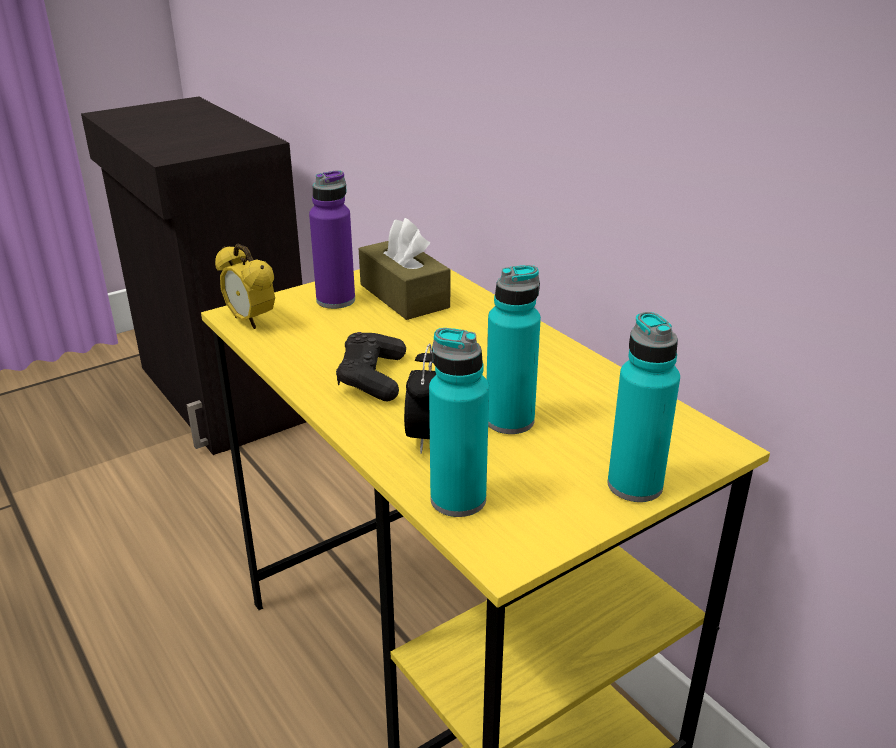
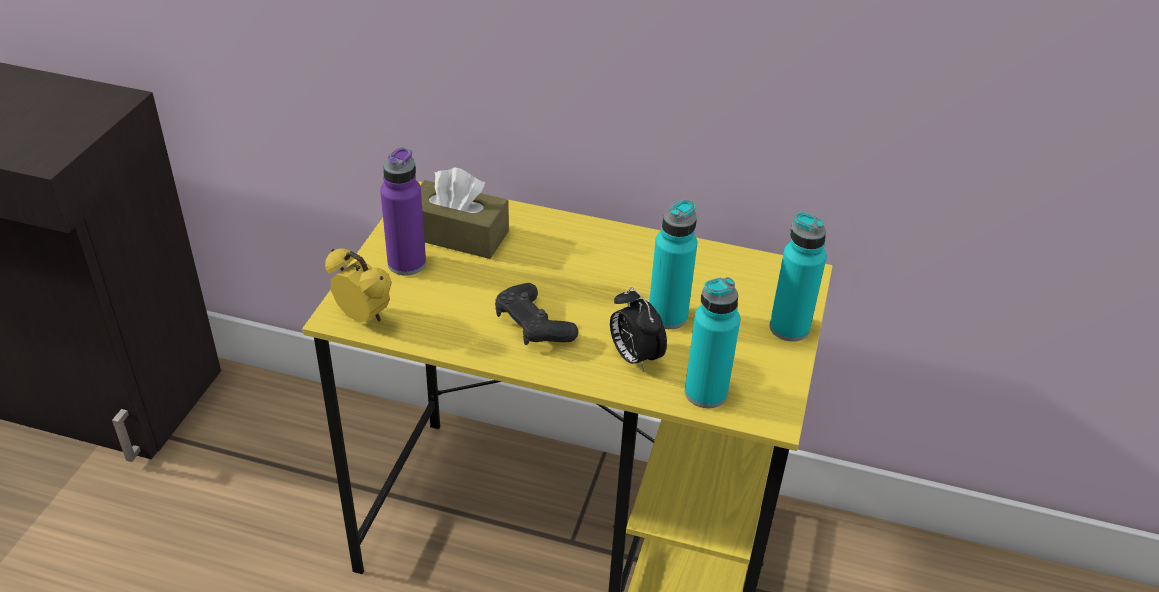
camera: 40 degrees left, 10 degrees up
alarm clock [215,244,275,329] -> alarm clock turned 150 degrees counterclockwise [325,249,392,322]

